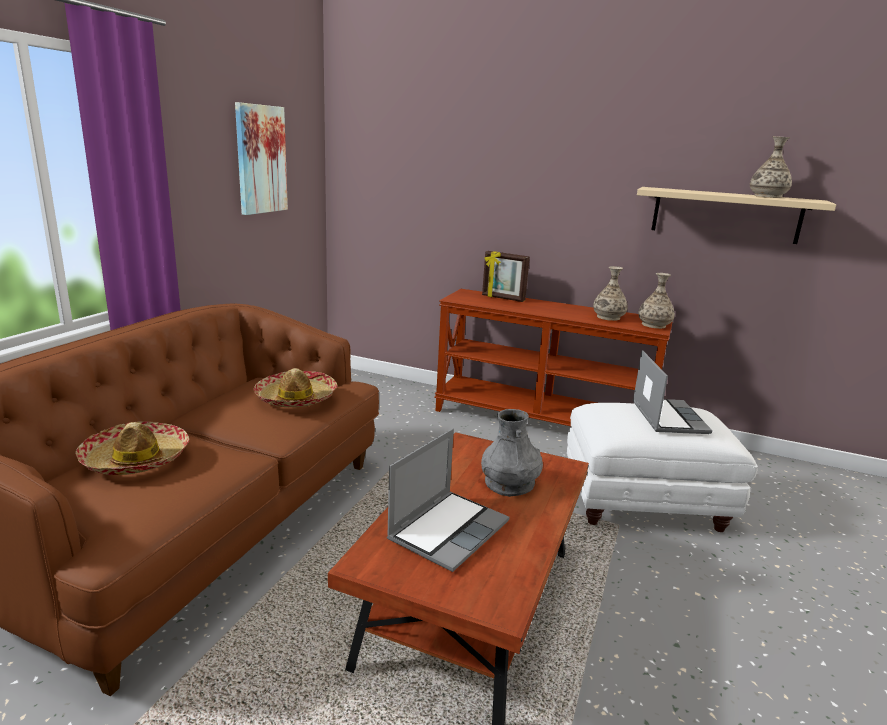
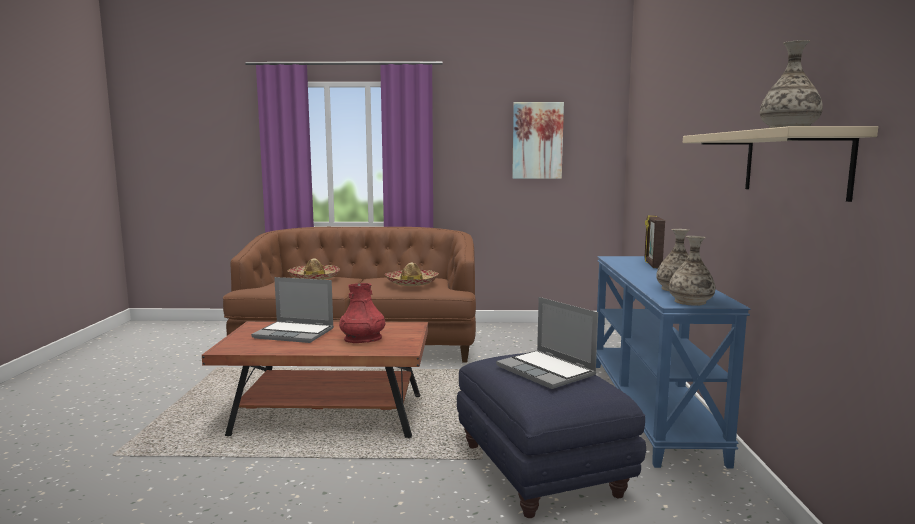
camera: 70 degrees right, 10 degrees down
brown console table [435,289,673,427] -> blue console table [596,256,750,469]
grey vase [481,409,543,497] -> red vase [339,283,385,343]
white ottoman [567,403,758,532] -> blue ottoman [457,353,646,518]
laptop [633,350,713,434] -> laptop turned 75 degrees clockwise [496,297,598,389]

